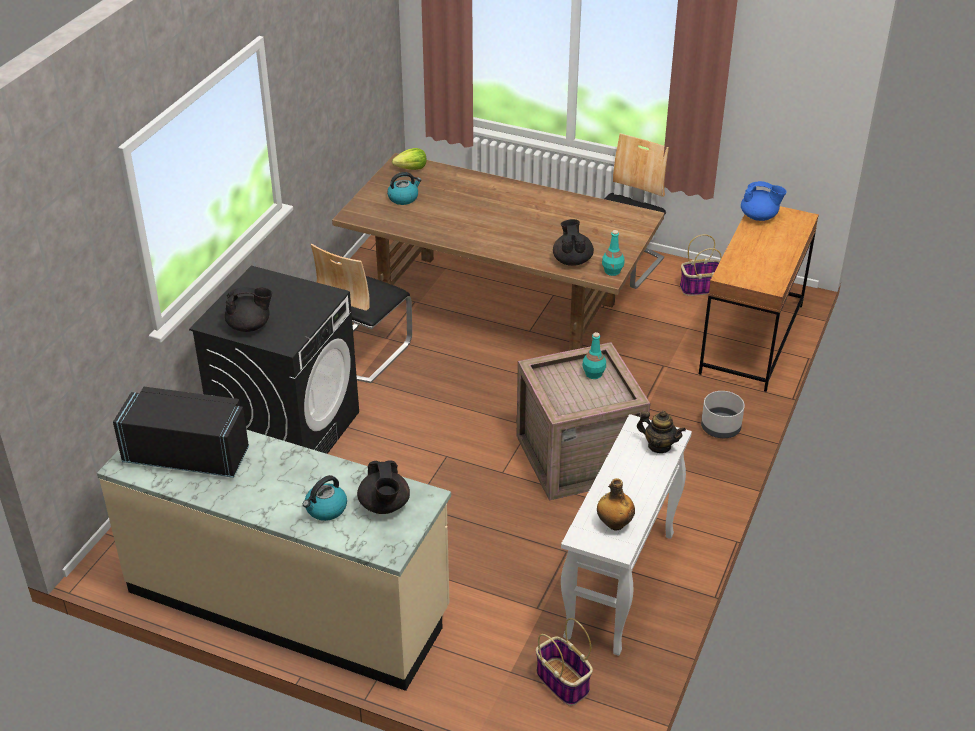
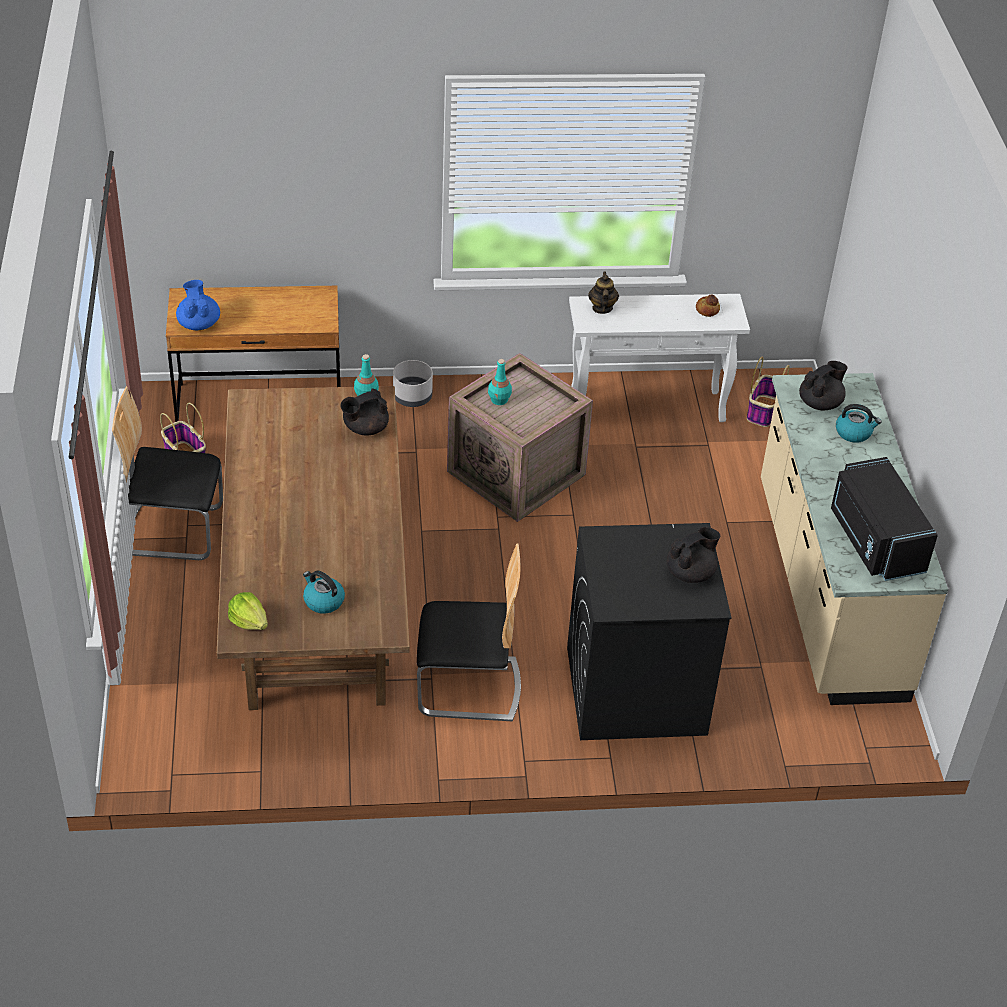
camera: 120 degrees left, 5 degrees up
black teapot [225,287,272,332] -> black teapot turned 90 degrees clockwise [667,527,720,583]
bottle [597,478,635,530] -> bread [696,294,720,317]

